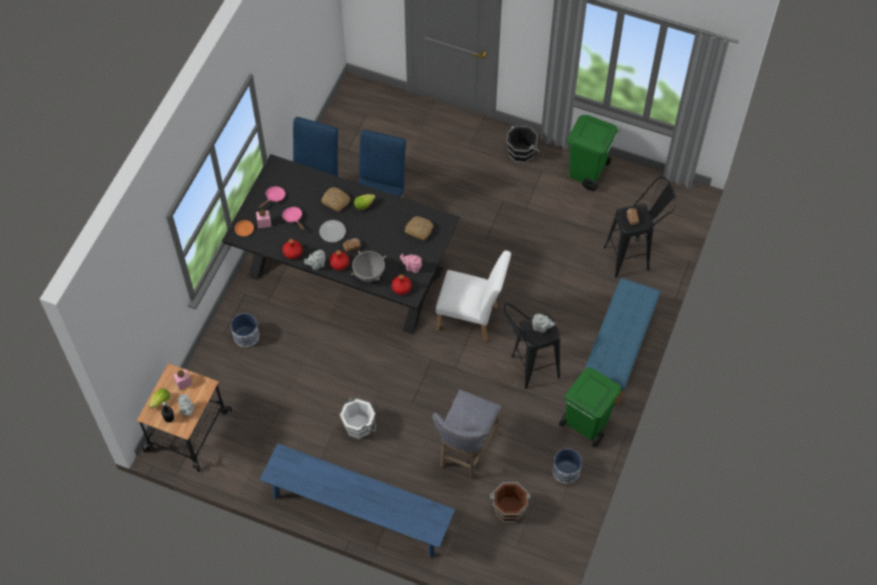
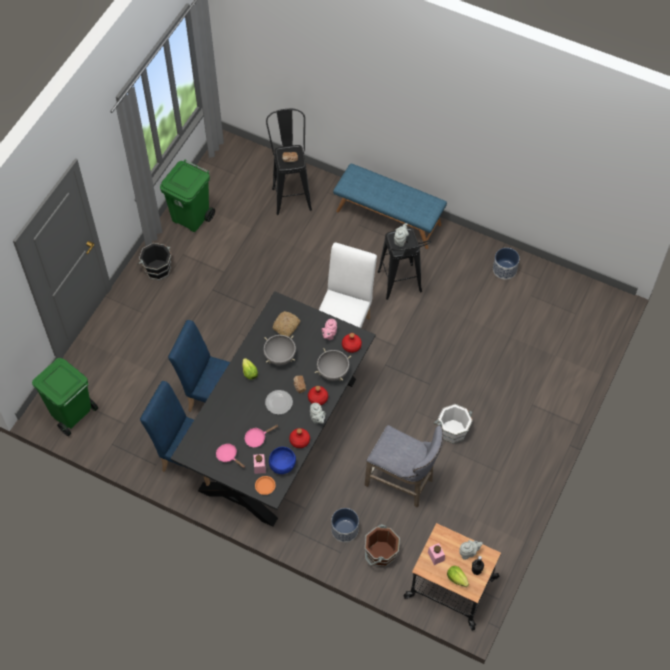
camera: 85 degrees left, 0 degrees up
blue bench [259,443,455,558] -> none
bread [321,187,350,212] -> none
grey stool [432,389,501,479] -> grey stool moved to [365,425,443,508]
brown bucket [490,482,531,522] -> brown bucket moved to [365,524,400,567]
green trash can [559,367,621,447] -> green trash can moved to [32,358,98,436]
none -> grey cooking pot [263,335,296,366]
none -> blue bowl [269,447,296,474]

